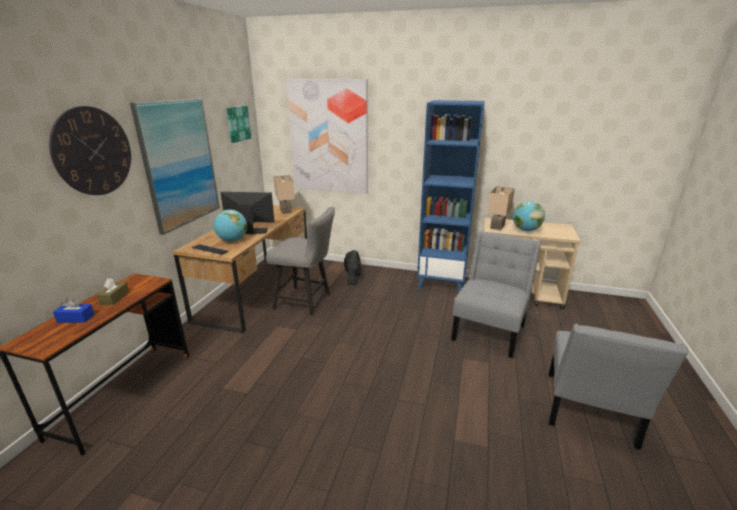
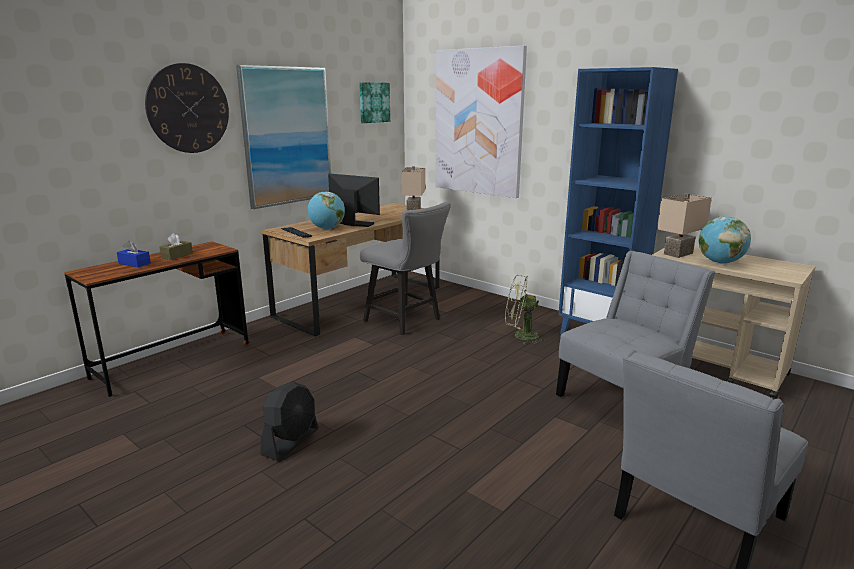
camera: 25 degrees right, 5 degrees down
black fan [344,250,362,285] -> black fan moved to [260,382,318,461]
none -> green fan [505,275,546,344]

